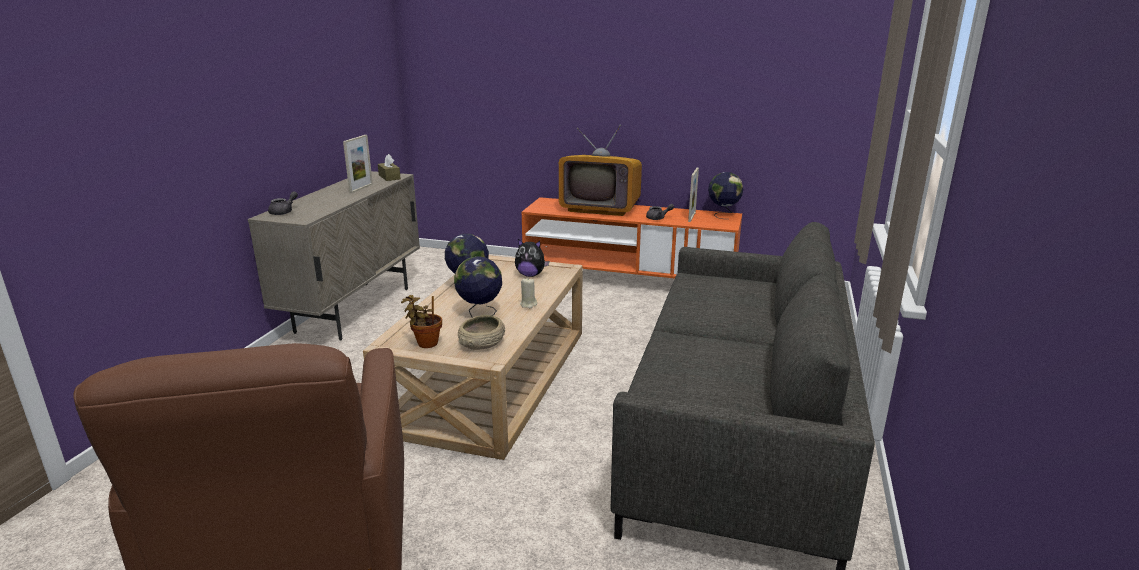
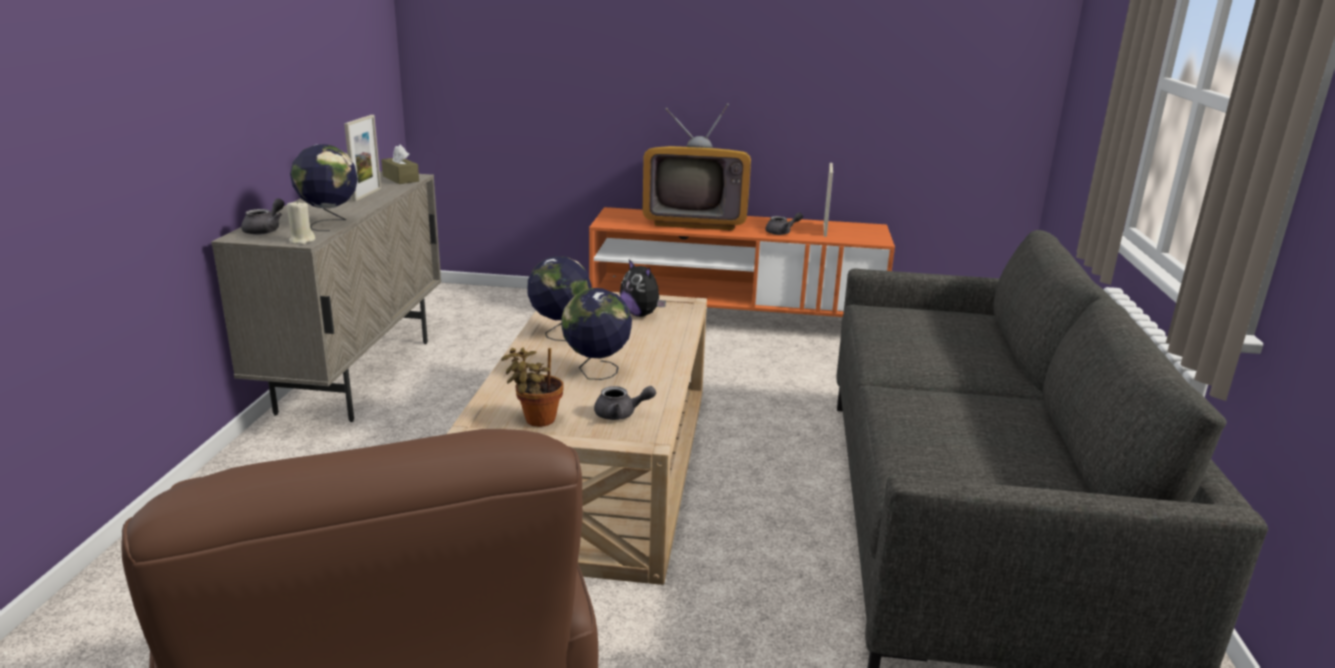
camera: 10 degrees left, 0 degrees up
beige bowl [458,315,505,350] -> grey teapot [594,386,656,420]
plush toy [515,239,549,277] -> plush toy turned 45 degrees clockwise [620,259,666,317]
beige candle [520,278,537,308] -> beige candle moved to [287,200,315,245]
globe [708,172,743,219] -> globe moved to [290,144,358,231]

